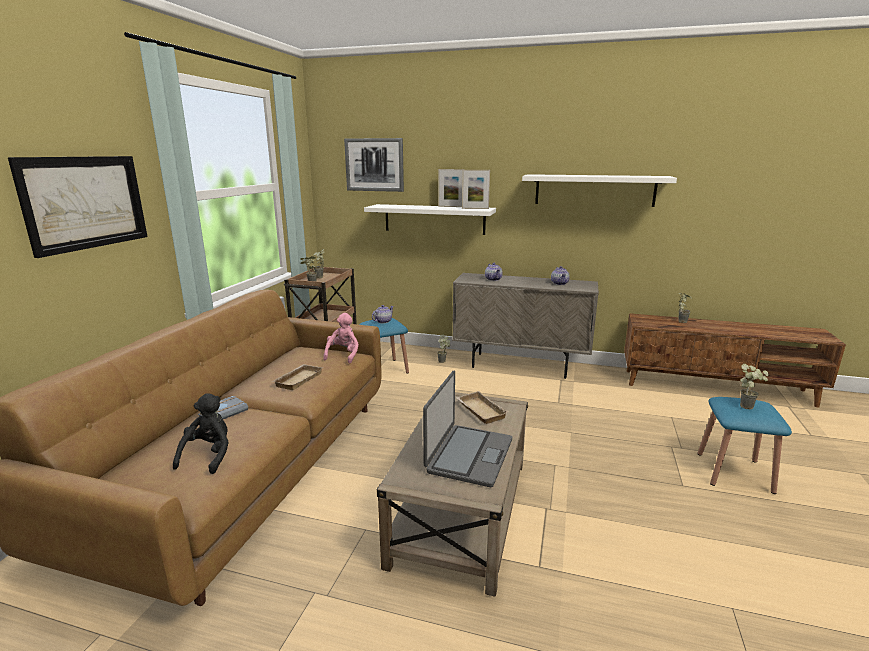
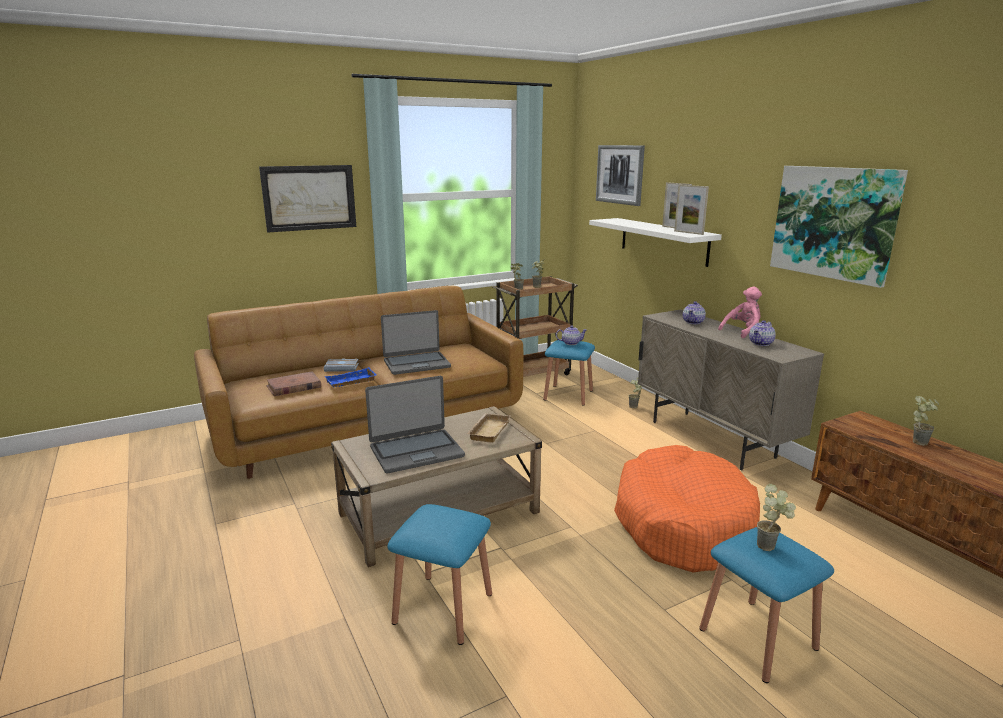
camera: 45 degrees right, 0 degrees up
black plush toy [173,393,229,474] -> brown book [266,371,321,396]
beige tray [273,364,323,390] -> laptop [381,310,451,375]
pink plush toy [323,313,359,363] -> pink plush toy moved to [718,286,762,338]
white shelf [522,174,677,207] -> picture [770,166,908,288]
none -> blue tray [325,367,376,387]
none -> blue stool [387,504,492,645]
none -> orange dog bed [614,445,760,572]

